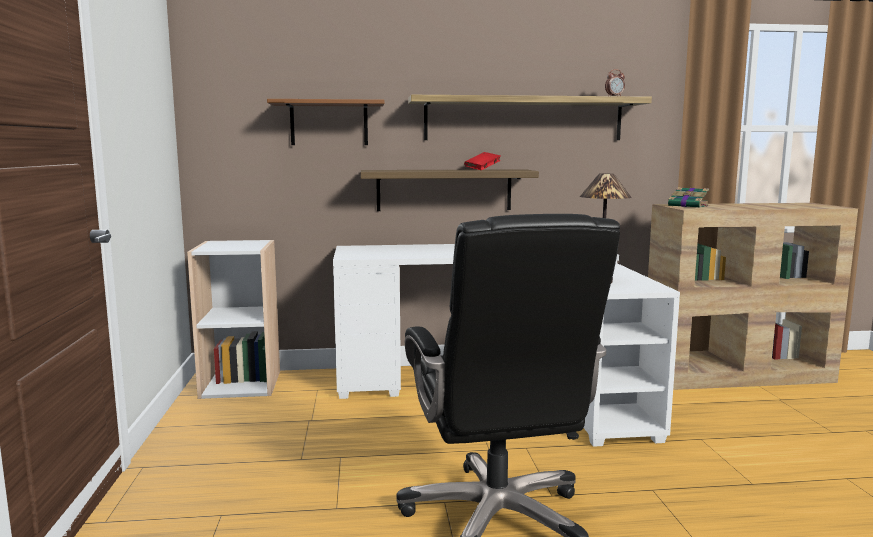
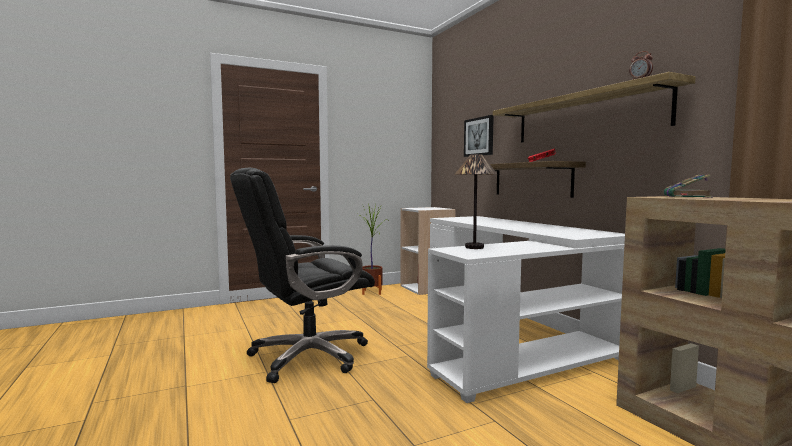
camera: 70 degrees right, 5 degrees down
brown shelf [267,99,384,145] -> picture [464,115,494,157]
none -> potted plant [358,203,388,295]

